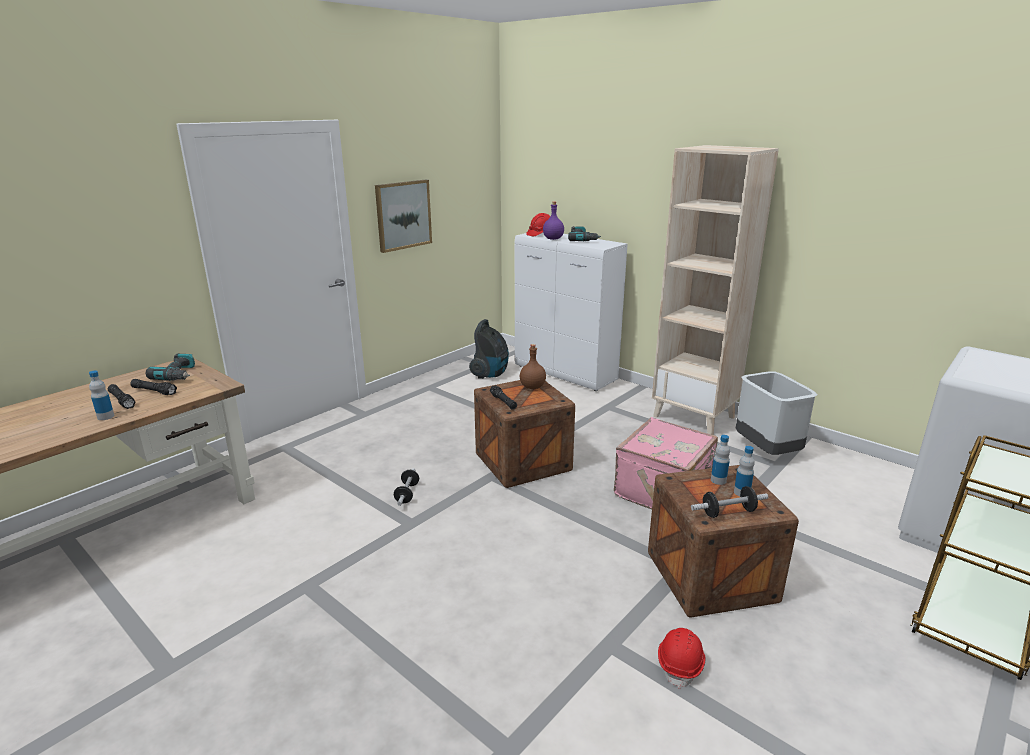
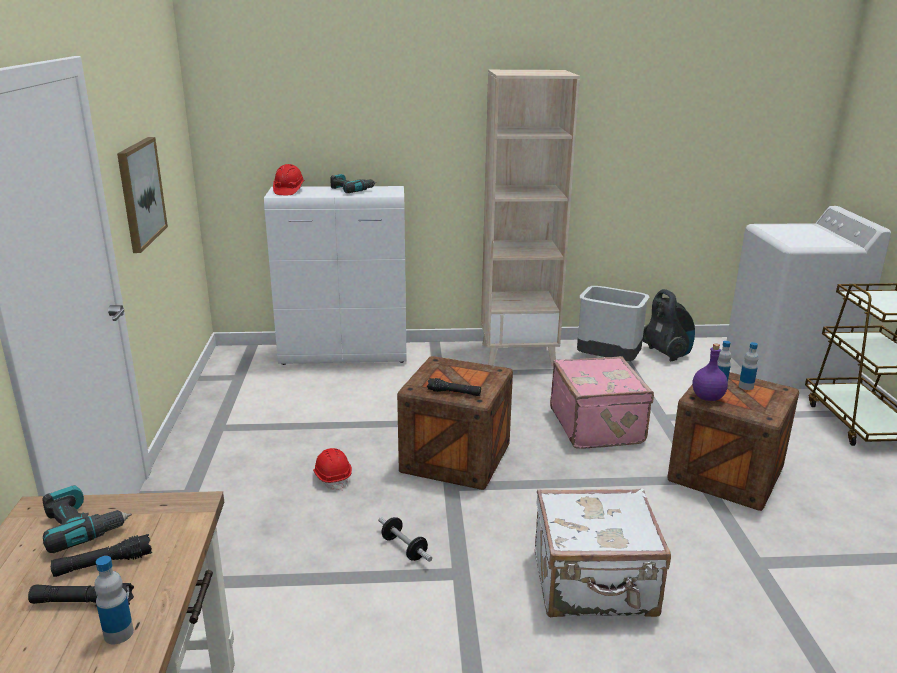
camera: 45 degrees left, 0 degrees up
vacuum cleaner [469,319,509,379] -> vacuum cleaner moved to [642,289,695,361]
brown bottle [520,344,546,389] -> none
purple bottle [543,201,564,240] -> purple bottle moved to [692,344,728,401]
red hard hat [658,628,706,689] -> red hard hat moved to [313,448,352,490]
dumbbell [691,486,768,518] -> none
none -> white suitcase [535,488,671,617]

